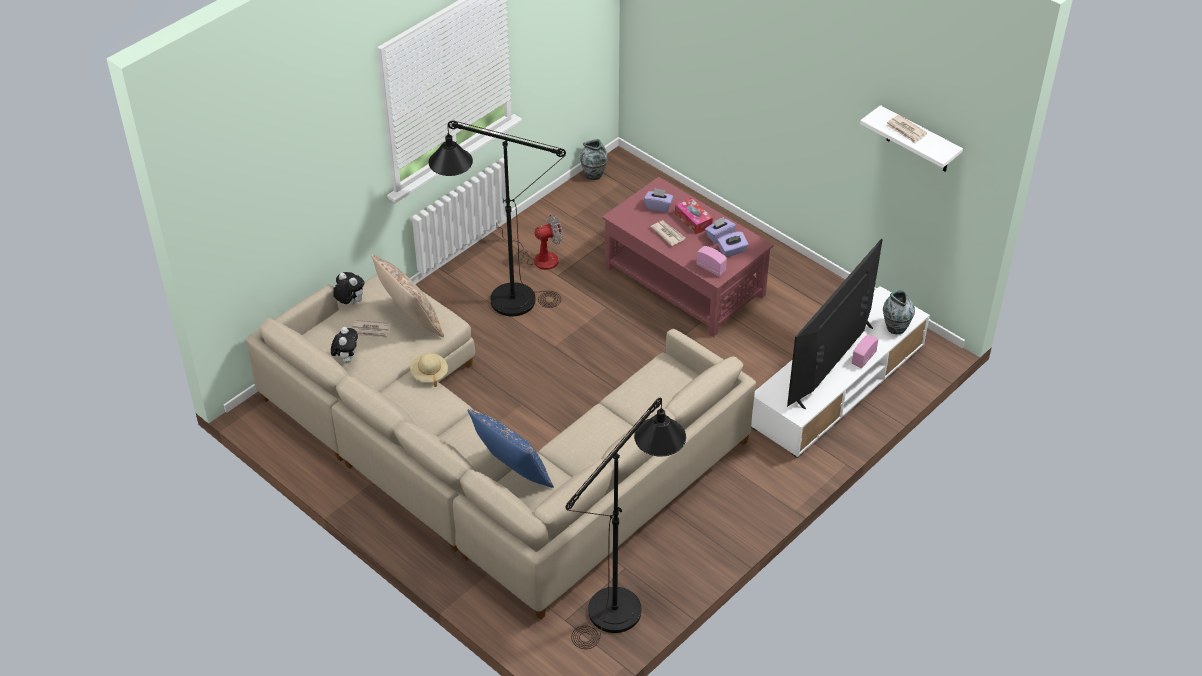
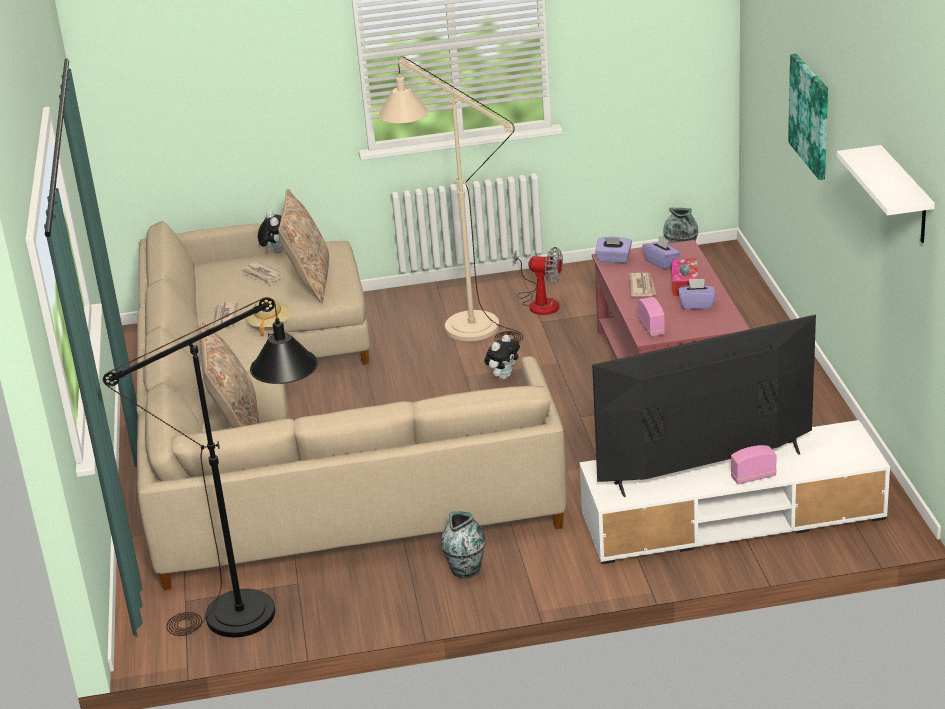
camera: 40 degrees right, 15 degrees down
plush toy [331,327,358,363] -> plush toy moved to [484,335,520,380]
black floor lamp [429,121,566,316] -> beige floor lamp [378,57,523,343]
blue pillow [468,409,554,488] -> beige pillow [200,321,259,428]
purple tissue box [717,232,749,257] -> purple tissue box moved to [595,237,632,263]
vase [883,290,915,334] -> vase moved to [440,511,486,579]
newspaper [886,115,927,144] -> newspaper moved to [213,302,238,327]
none -> picture [788,54,828,180]

